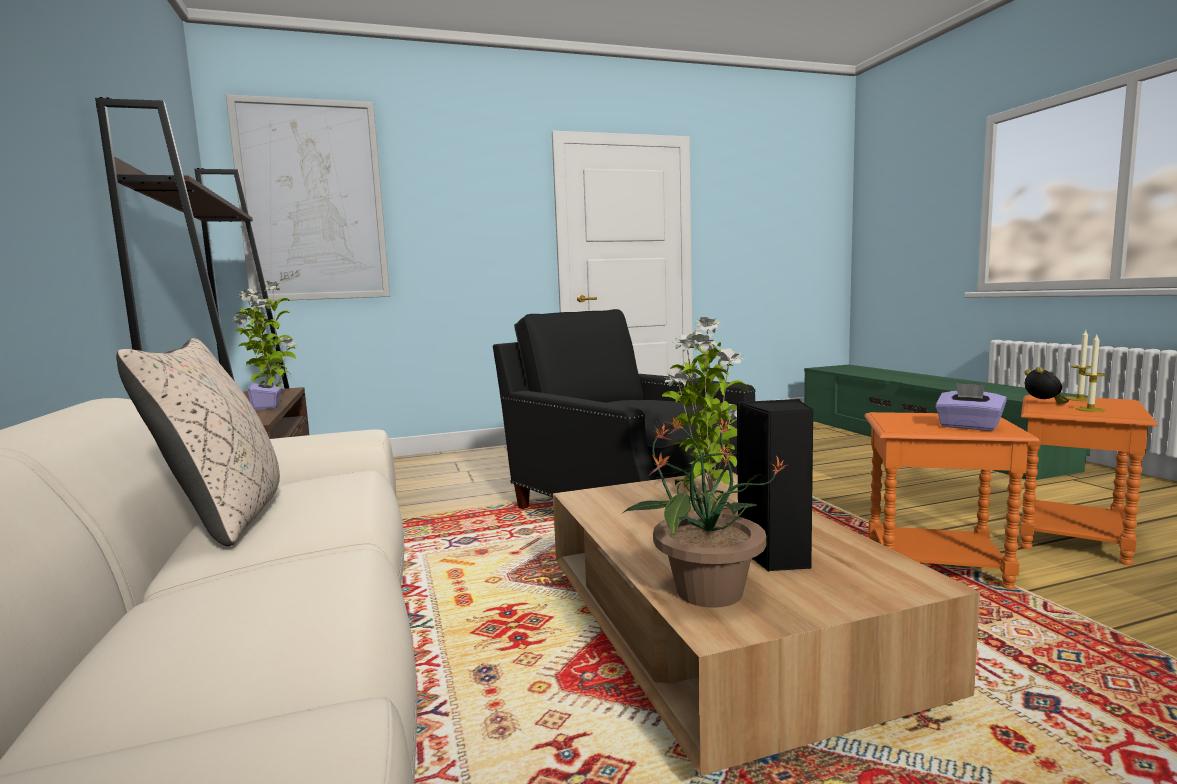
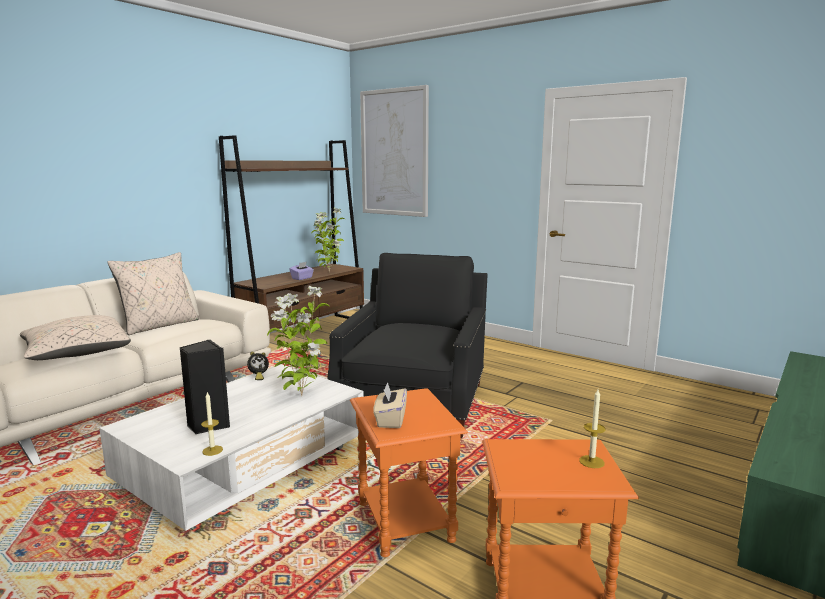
camera: 55 degrees right, 5 degrees up
brown coffee table [553,470,980,776] -> white coffee table [99,364,364,531]
potted plant [623,416,787,608] -> none
purple tissue box [935,383,1007,431] -> beige tissue box [373,382,407,428]
alarm clock [1024,367,1069,404] -> alarm clock moved to [247,352,269,380]
candle [1076,335,1106,412] -> candle moved to [201,392,223,456]
none -> beige pillow [20,315,131,360]

